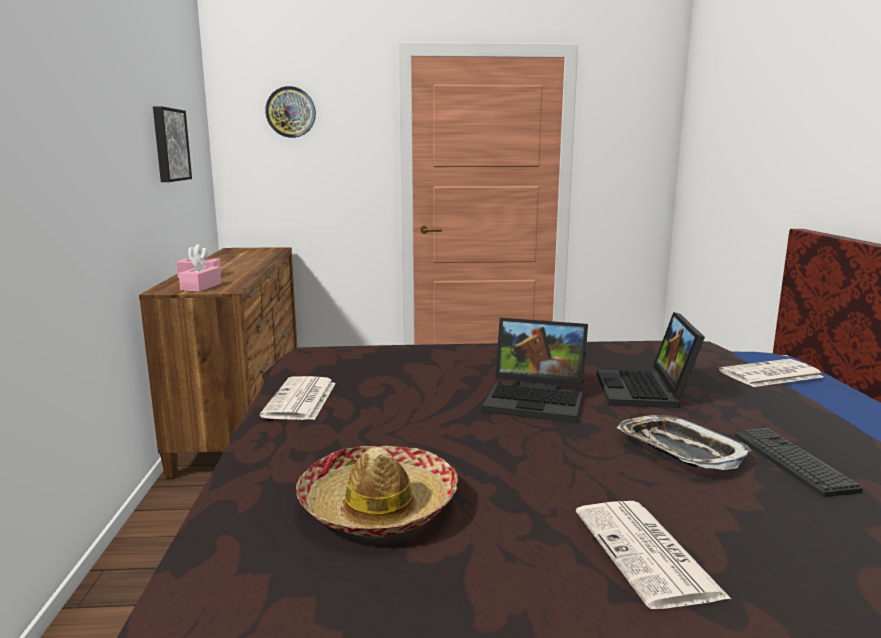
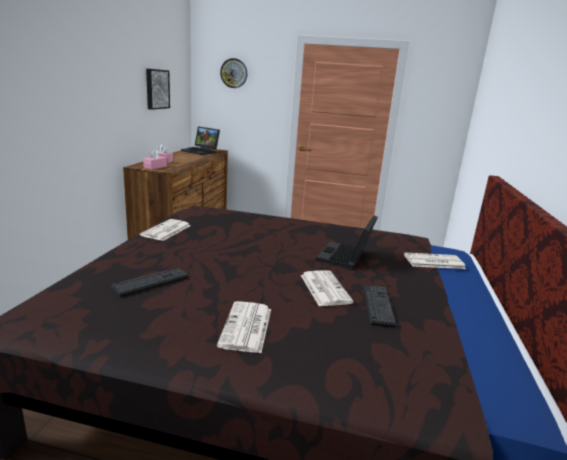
camera: 15 degrees right, 5 degrees up
hat [296,446,458,537] -> keyboard [111,268,188,297]
laptop [482,318,588,423] -> laptop moved to [181,126,220,155]
tray [617,415,752,470] -> newspaper [301,270,354,306]

